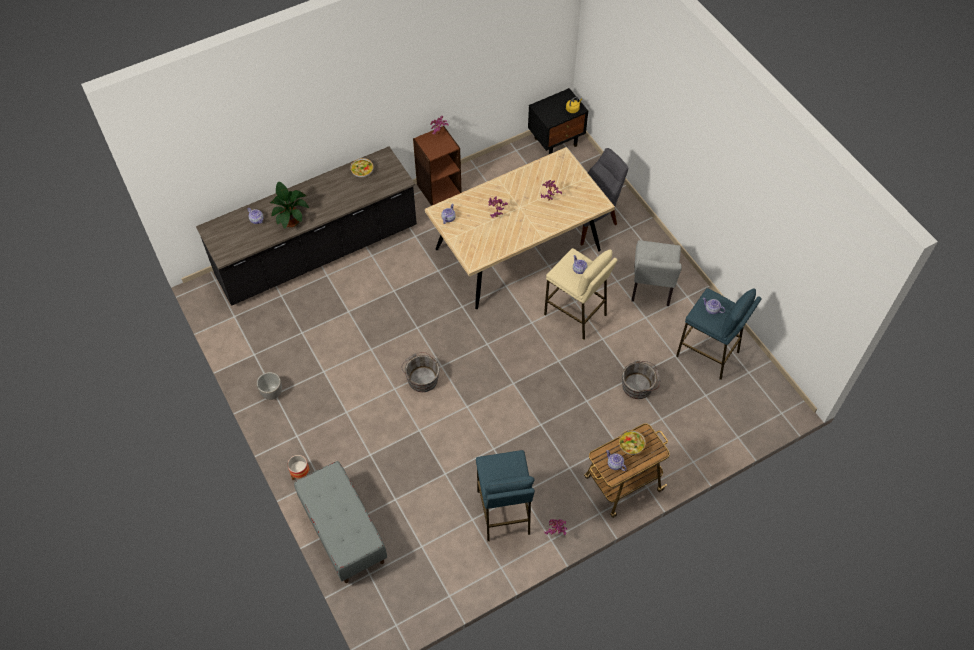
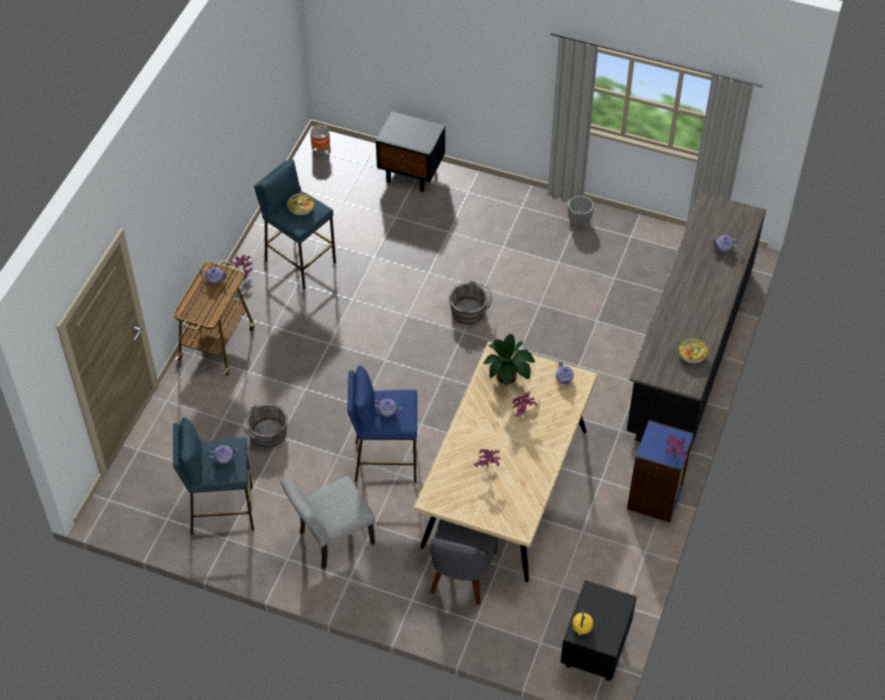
camera: 140 degrees right, 5 degrees down
potted plant [270,182,309,229] -> potted plant moved to [484,334,535,385]
planter [288,455,310,480] -> planter moved to [310,125,331,157]
grey bench [294,461,387,583] -> black nightstand [376,112,445,192]
brown bookcase [413,126,462,206] -> blue bookcase [627,420,694,523]
beige stool [544,248,618,340] -> blue stool [347,365,417,483]
bowl [619,430,646,455] -> bowl moved to [287,193,314,215]
grey chair [631,240,682,306] -> grey chair turned 90 degrees counterclockwise [281,476,375,569]

